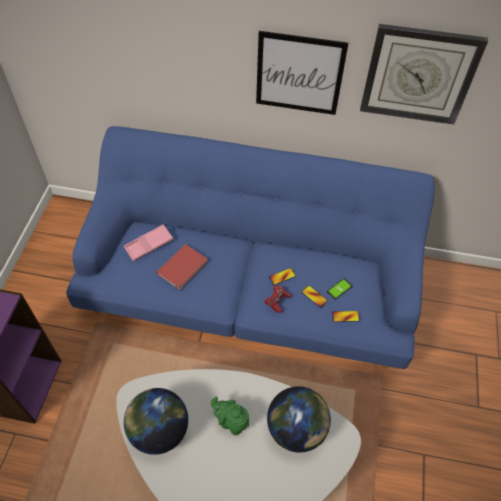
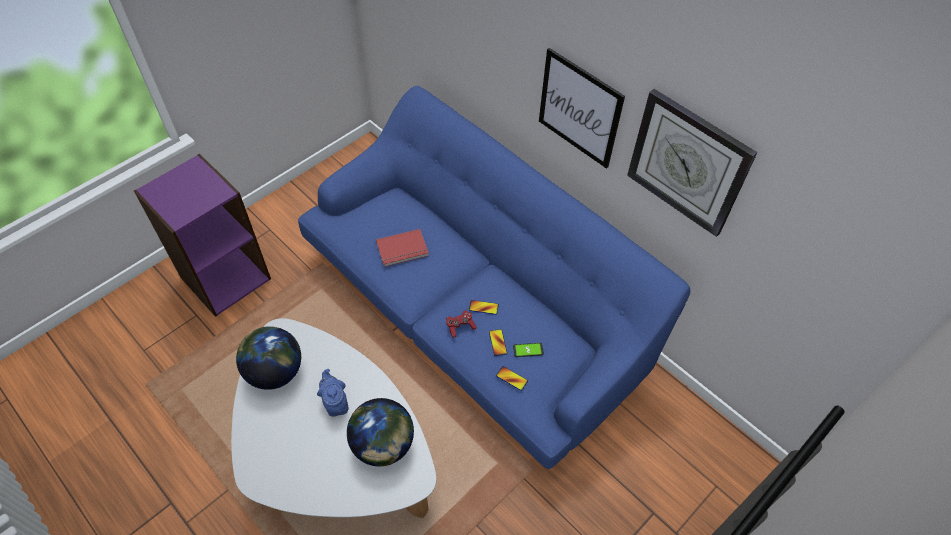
camera: 35 degrees right, 0 degrees up
pink tray [124,224,173,261] -> none
green teapot [211,396,249,435] -> blue teapot [317,369,349,417]

